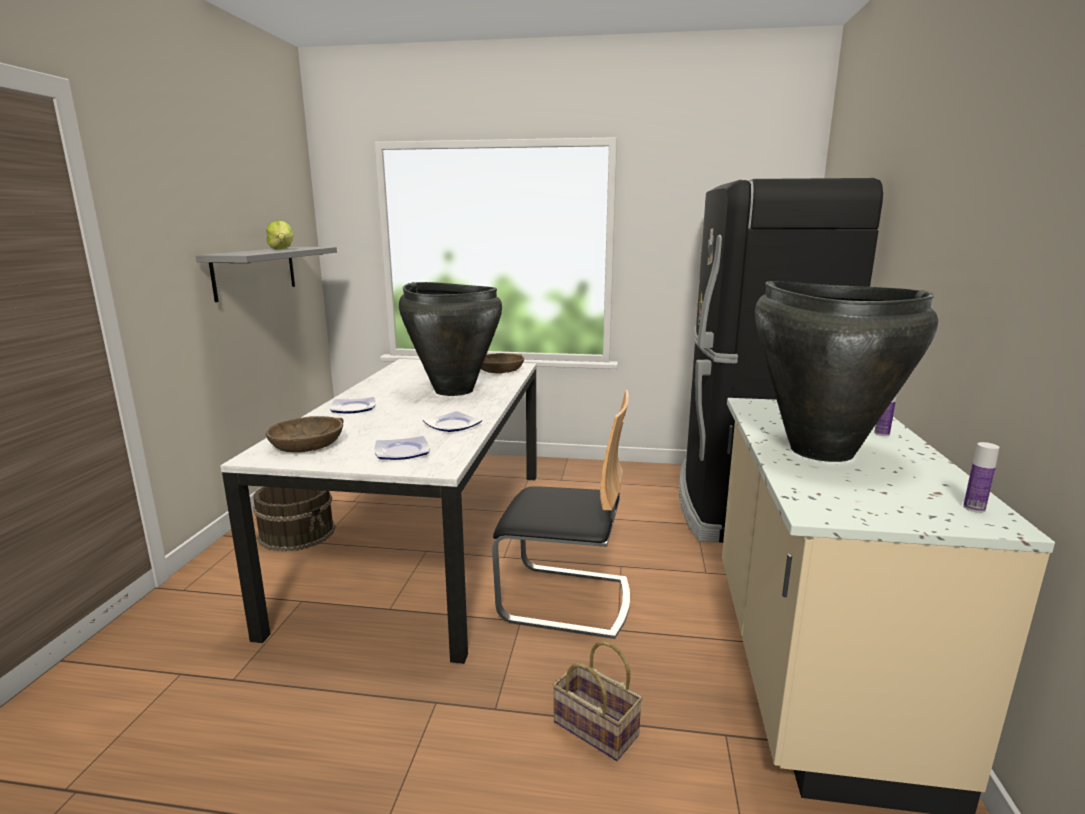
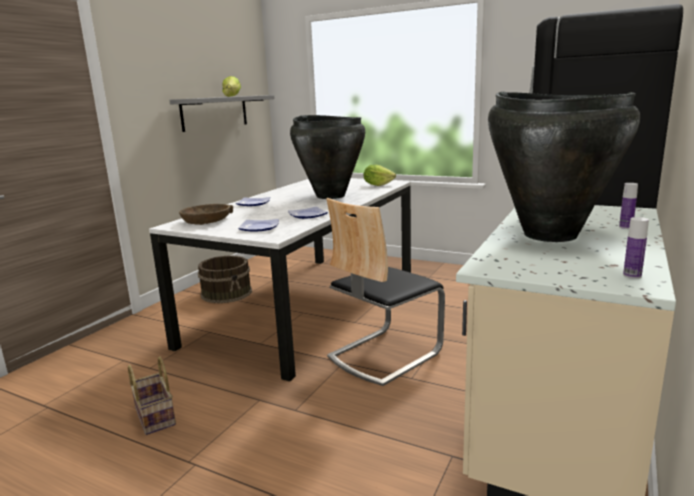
camera: 20 degrees right, 0 degrees up
brown bowl [481,353,524,374] -> lettuce [364,164,396,186]
chair [492,390,630,639] -> chair turned 105 degrees clockwise [326,198,445,386]
basket [552,641,643,761] -> basket moved to [128,356,176,435]

